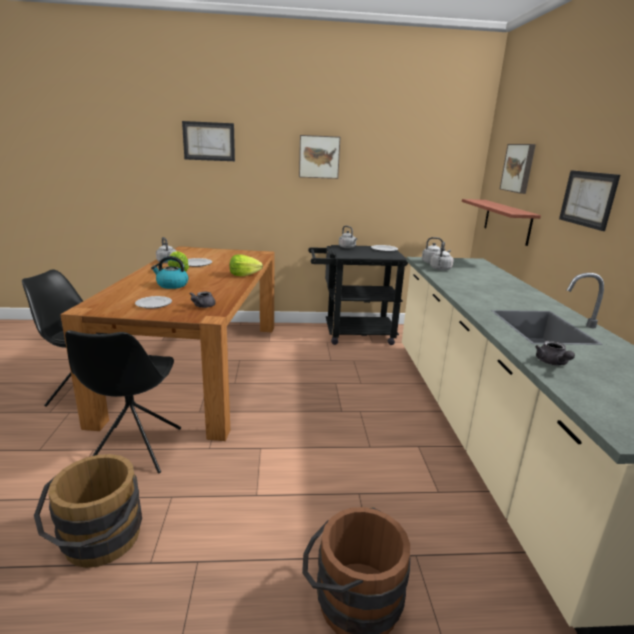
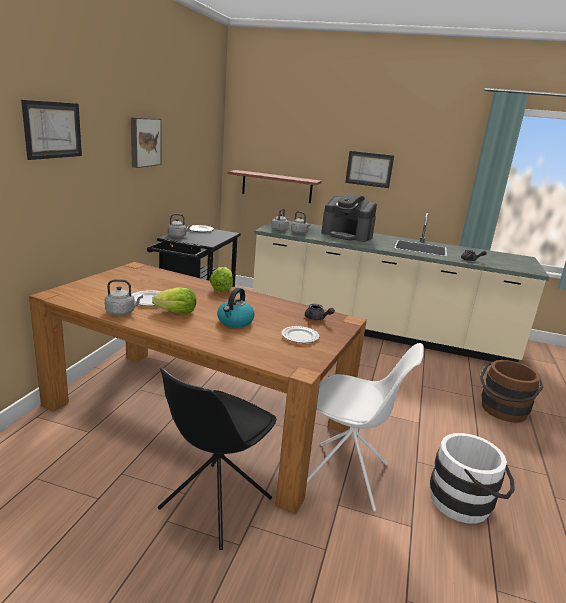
camera: 70 degrees left, 0 degrees up
brown bucket [34,454,142,568] -> white bucket [430,433,515,523]
black chair [65,330,181,474] -> white chair [307,343,424,512]
picture [500,144,536,194] -> none
none -> coffee machine [321,194,377,242]

